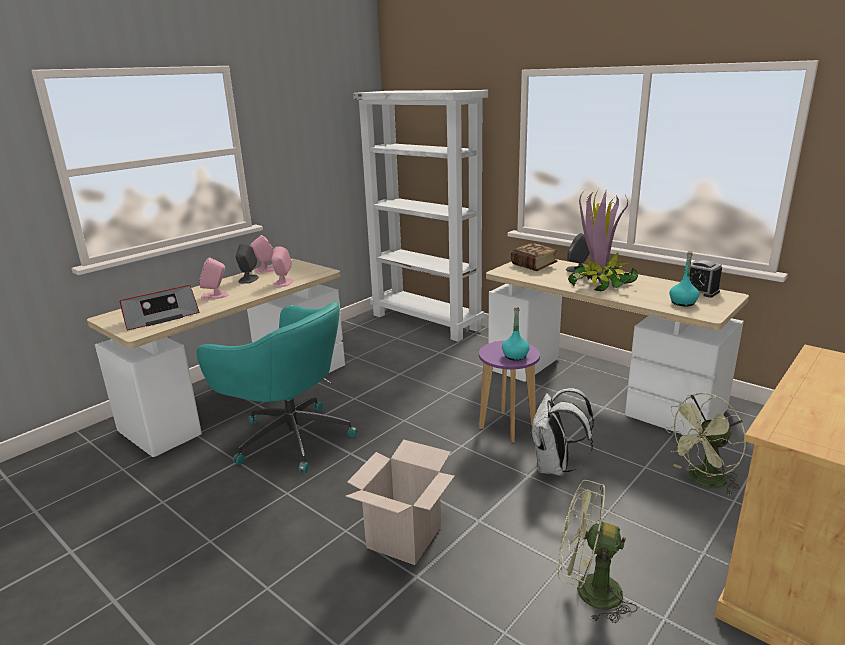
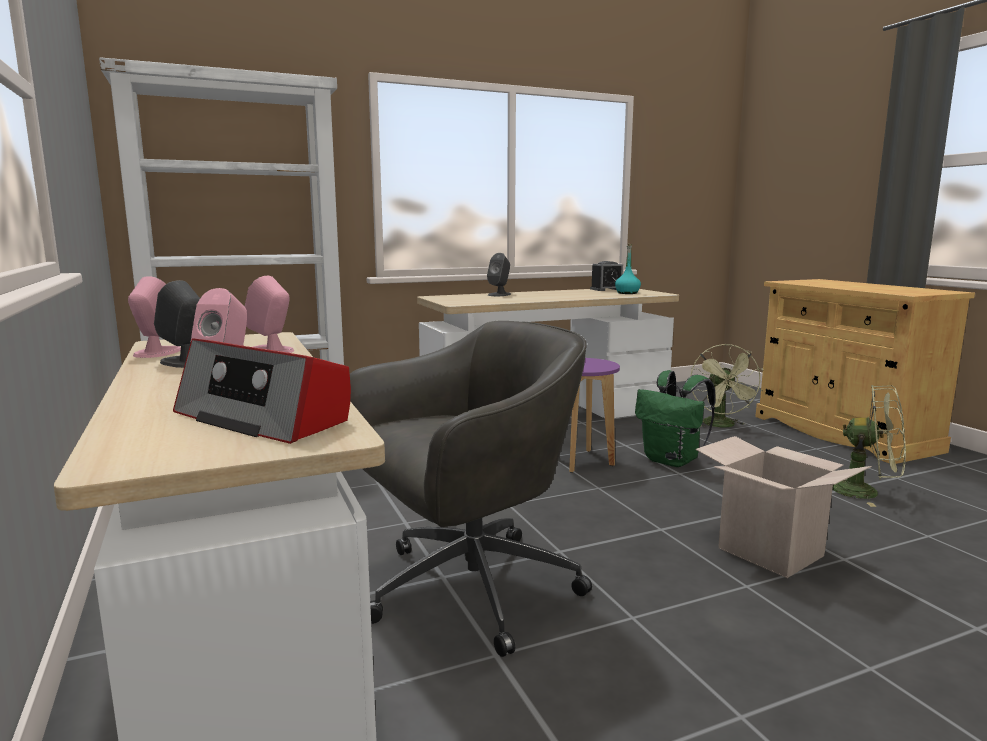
camera: 65 degrees left, 10 degrees down
radio [119,285,199,330] -> radio turned 135 degrees clockwise [173,338,351,444]
turquoise office chair [196,302,358,473] -> grey office chair [350,321,592,657]
turquoise bottle [502,307,530,361] -> none
book [511,243,558,271] -> none
white backpack [530,388,594,476] -> green backpack [635,370,716,467]
green fan [558,480,637,623] -> green fan turned 105 degrees counterclockwise [832,385,906,507]
potted plant [568,190,638,291] -> none

